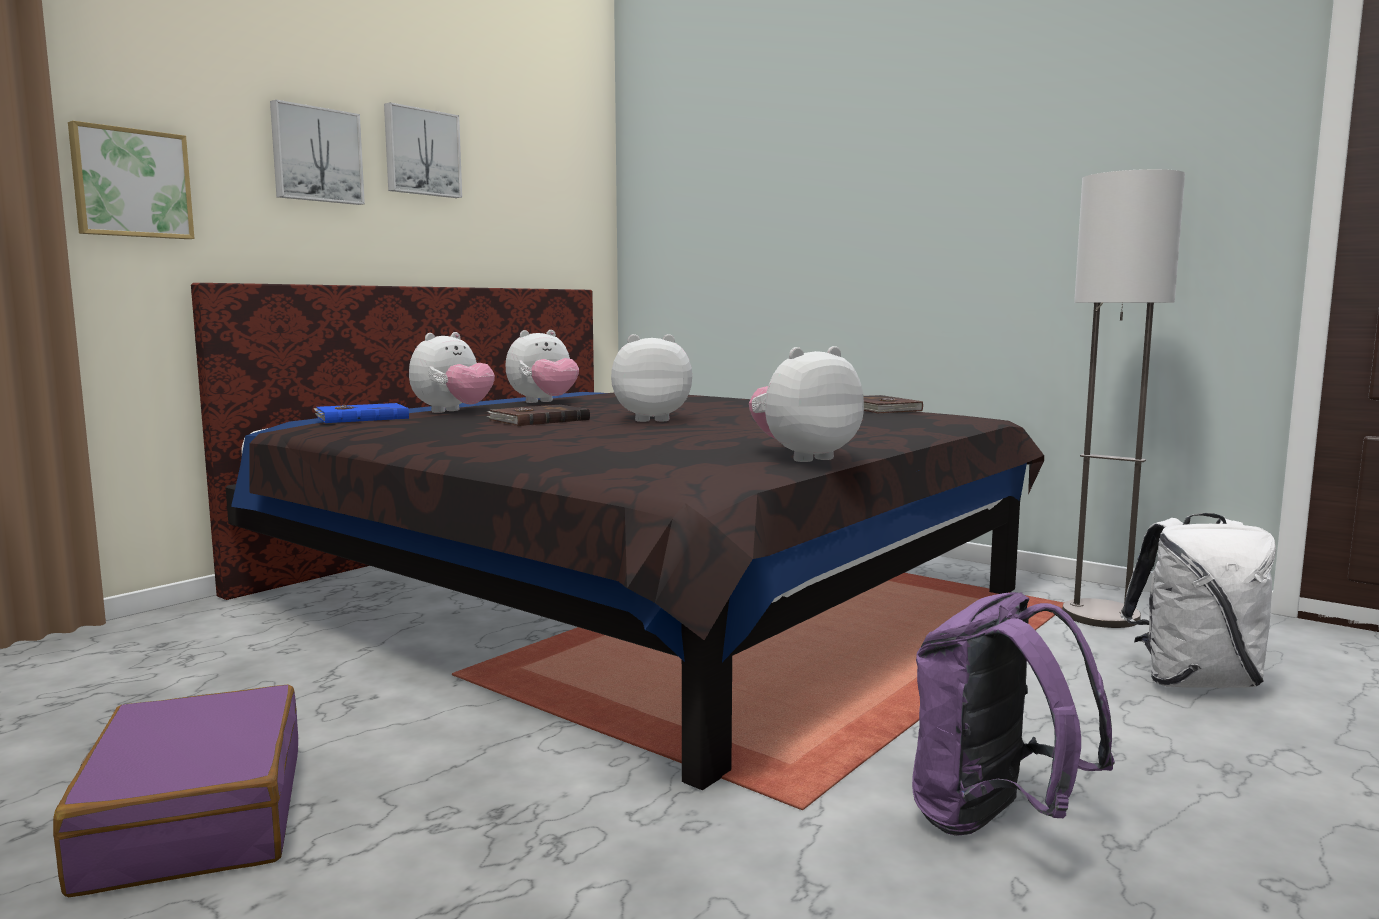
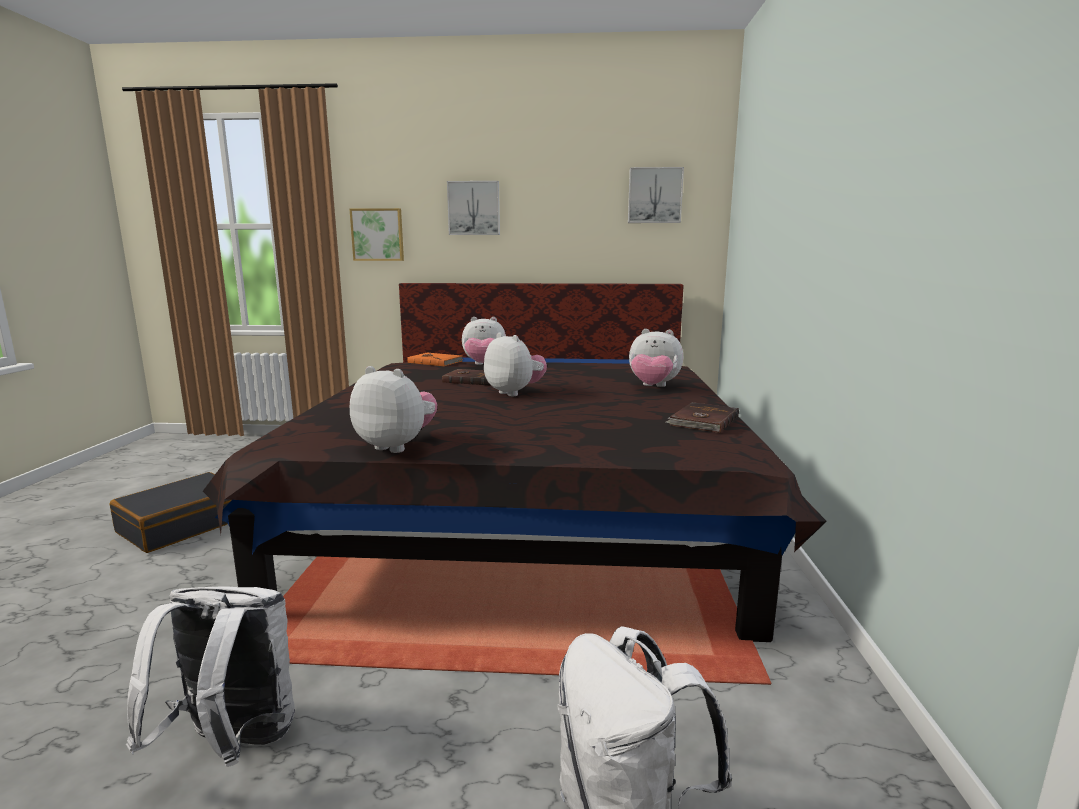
camera: 55 degrees right, 5 degrees up
purple suitcase [53,685,298,898] -> black suitcase [110,472,232,553]
blue book [314,403,409,423] -> orange book [407,353,463,366]
picture [384,102,462,198] -> picture moved to [628,167,684,223]
plush toy [506,330,579,403] -> plush toy moved to [629,329,683,387]
purple backpack [912,592,1115,836] -> white backpack [126,587,295,767]
floor lamp [1062,169,1185,628] -> none

